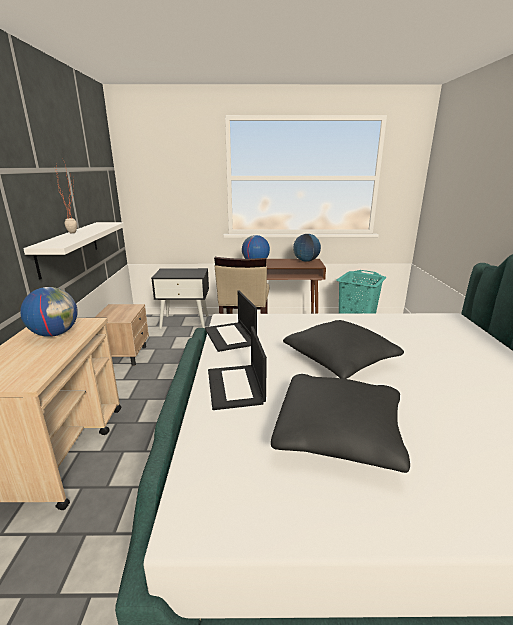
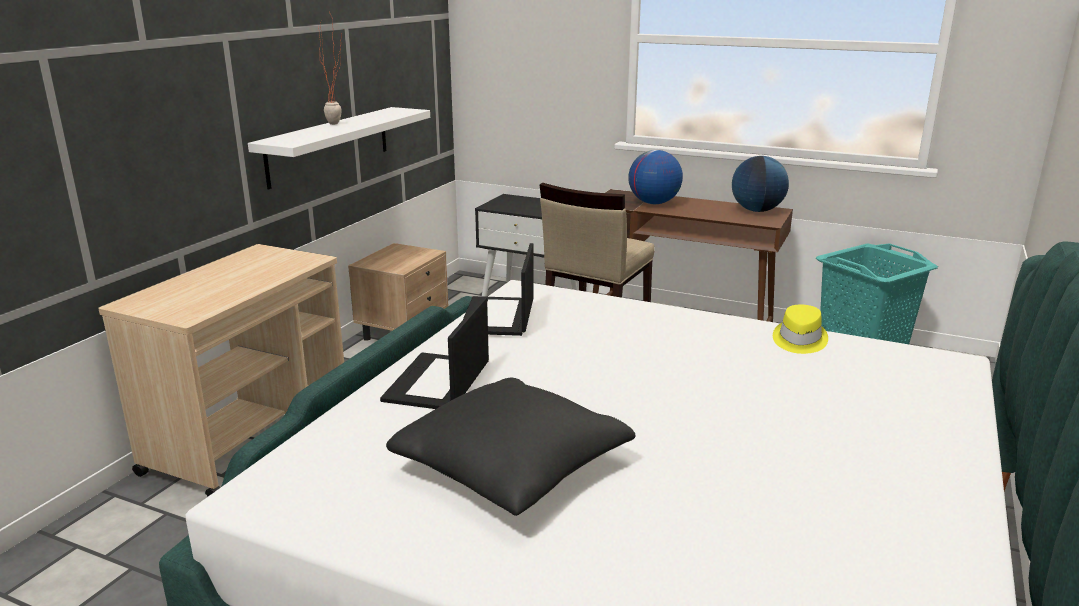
camera: 25 degrees right, 0 degrees up
globe [20,287,78,337] -> none
black pillow [283,320,404,379] -> none
none -> yellow hat [773,305,828,354]

